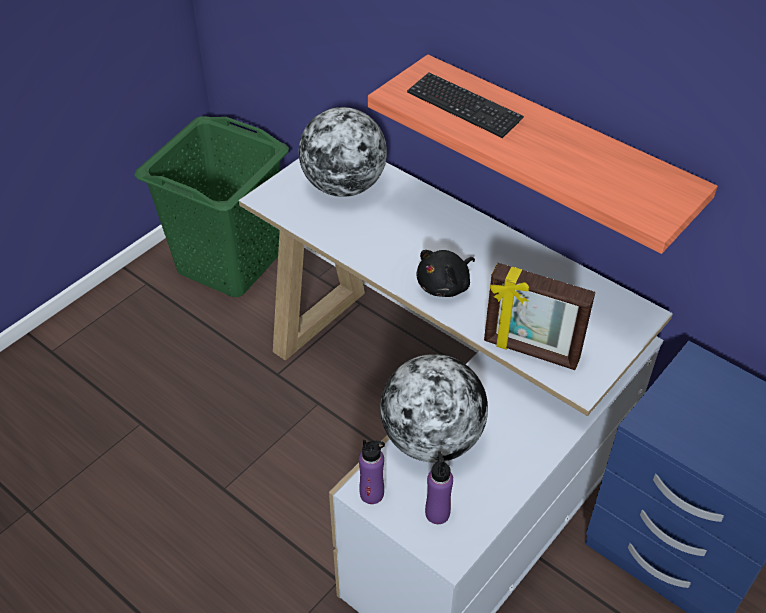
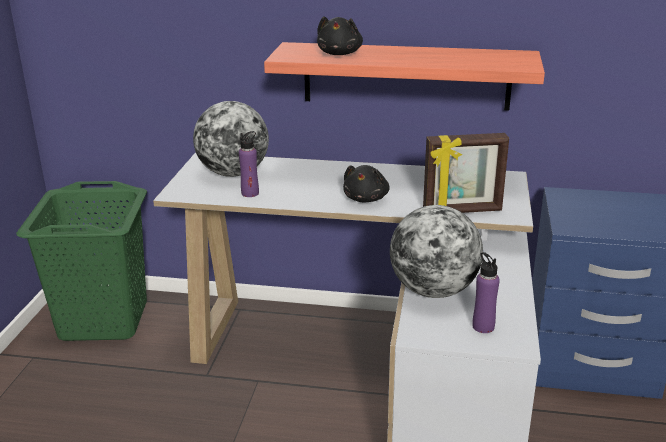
camera: 30 degrees left, 20 degrees down
purple bottle [359,440,385,504] -> purple bottle moved to [239,131,259,197]
keyboard [407,73,524,138] -> black plush toy [317,16,363,55]

